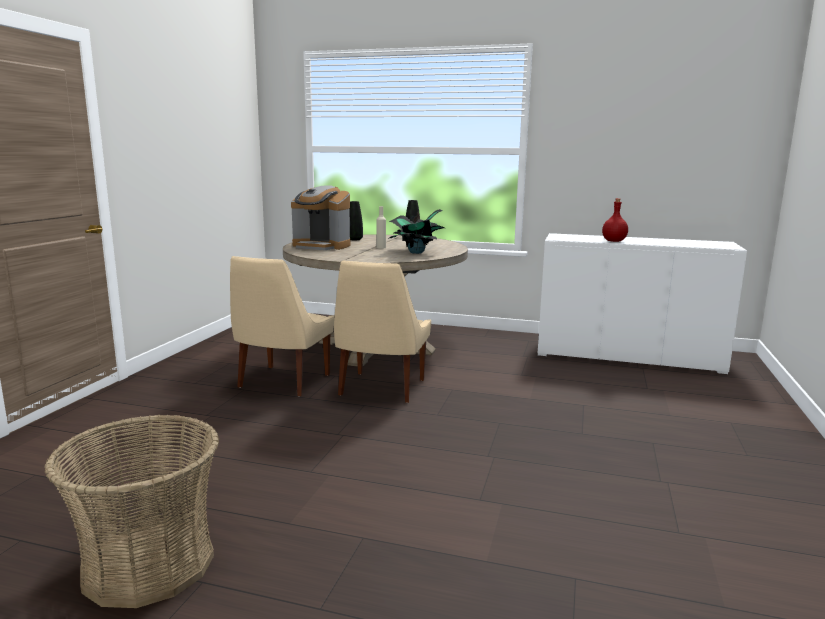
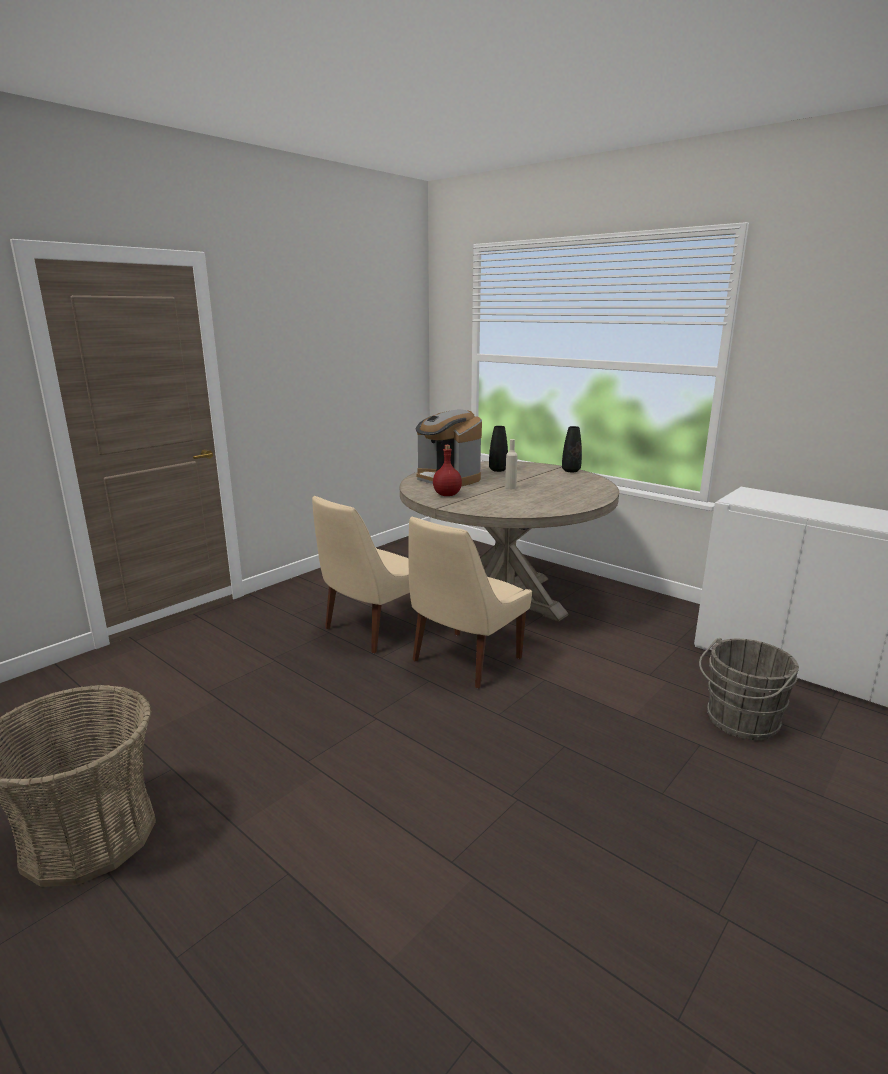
camera: 25 degrees right, 5 degrees up
potted plant [388,209,444,254] -> none
red bottle [602,198,628,242] -> red bottle moved to [433,445,462,496]
none -> grey bucket [699,638,799,740]

